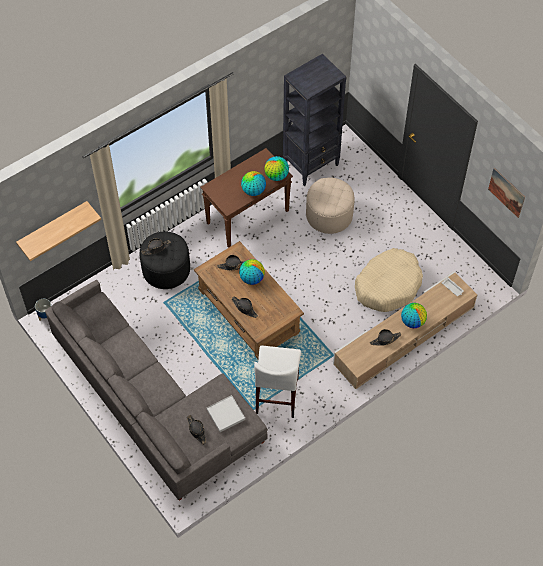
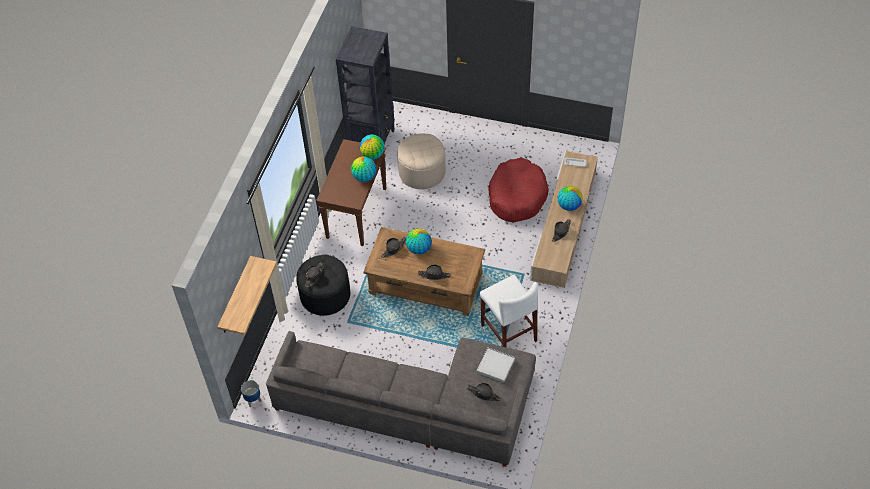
camera: 35 degrees left, 5 degrees down
beige dog bed [355,248,423,312] -> red dog bed [488,157,549,222]
picture [488,168,525,218] -> none

